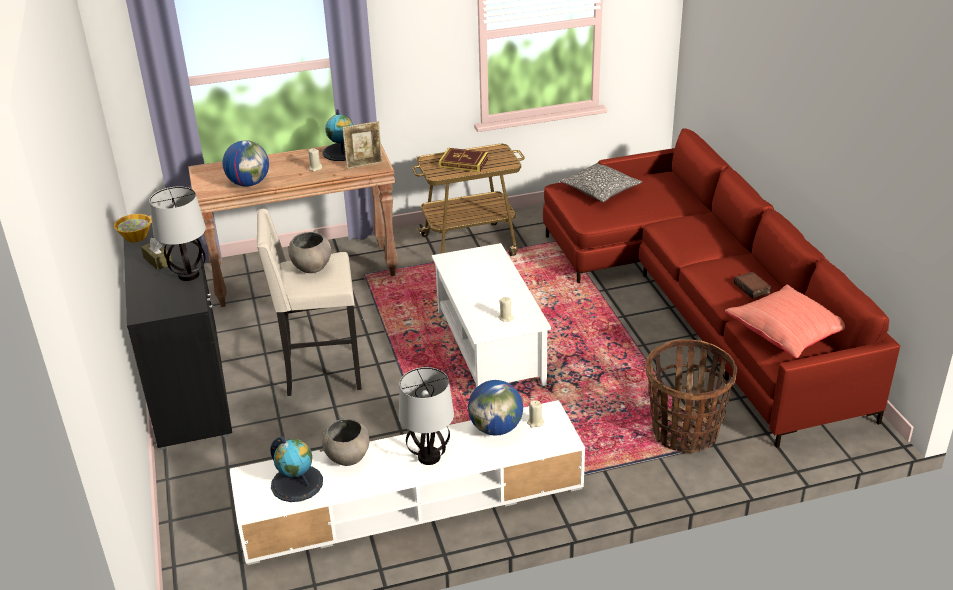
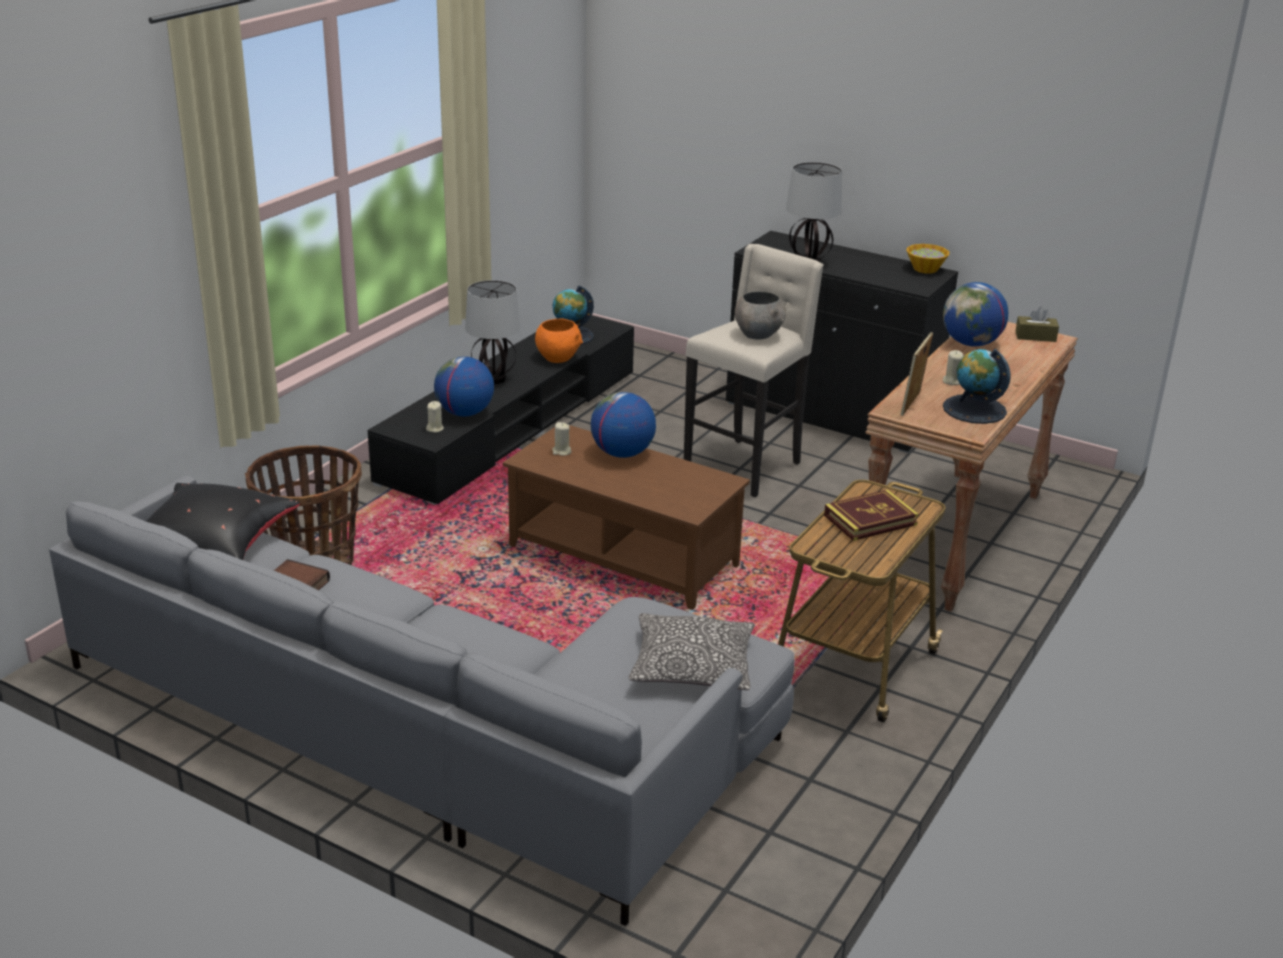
camera: 135 degrees right, 5 degrees down
brown tissue box [141,238,172,270] -> brown tissue box moved to [1016,307,1059,342]
white tv stand [230,400,585,565] -> black tv stand [368,315,634,505]
grey bowl [322,415,370,466] -> orange bowl [535,319,583,363]
white coffee table [432,243,551,388] -> brown coffee table [503,425,750,610]
red sofa [543,128,900,448] -> grey sofa [49,476,795,926]
red pillow [725,284,845,358] -> black pillow [146,483,300,560]
none -> globe [591,392,656,458]

